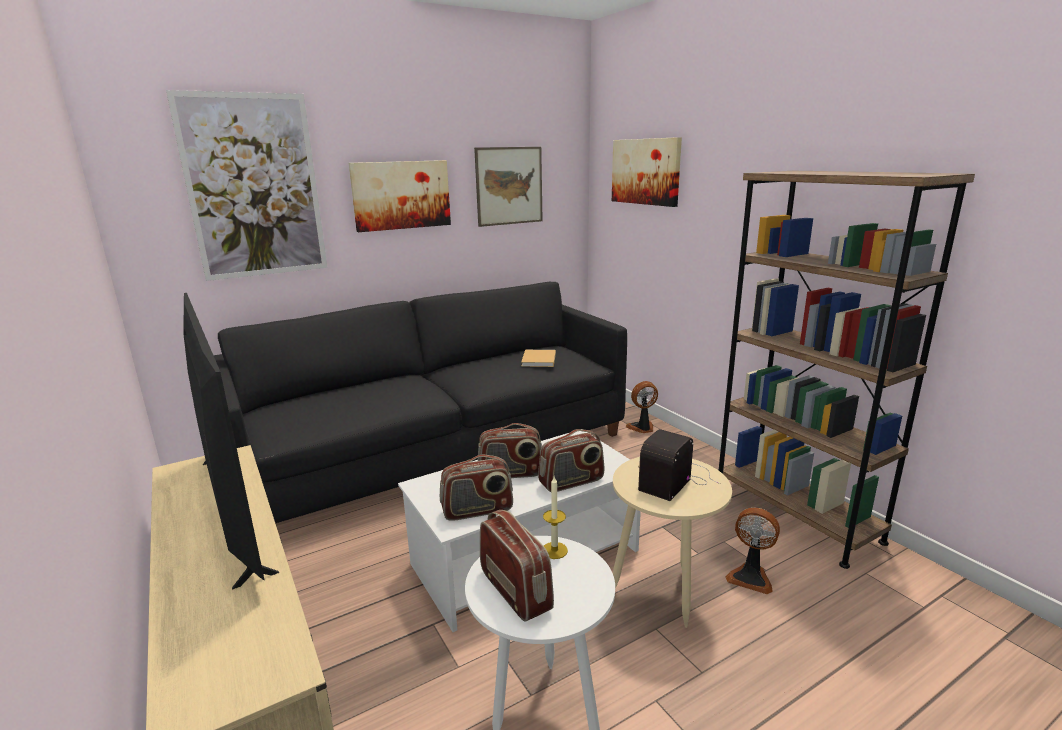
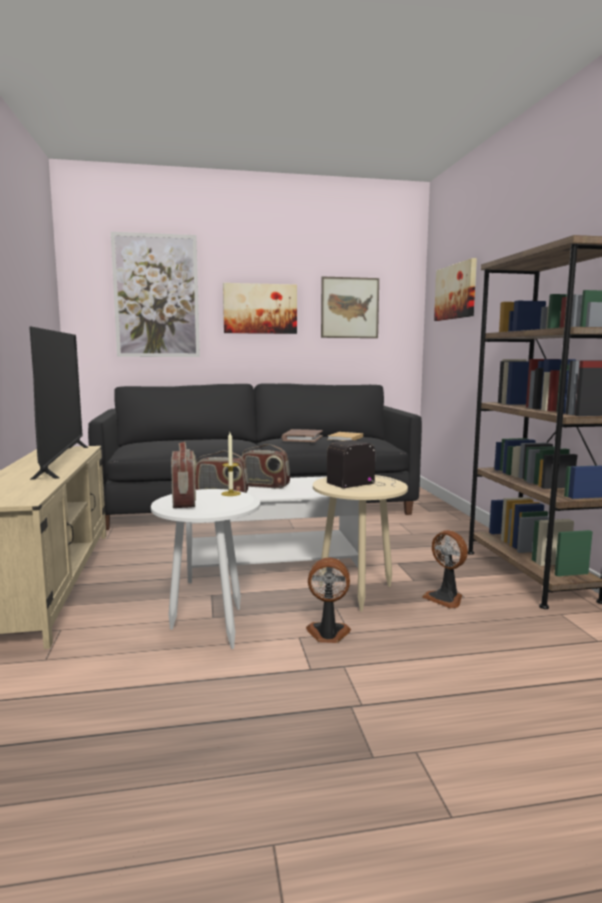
camera: 20 degrees right, 10 degrees down
radio [538,429,604,492] -> none
fan [626,381,658,433] -> fan moved to [306,558,351,643]
none -> brown book [281,429,323,442]

